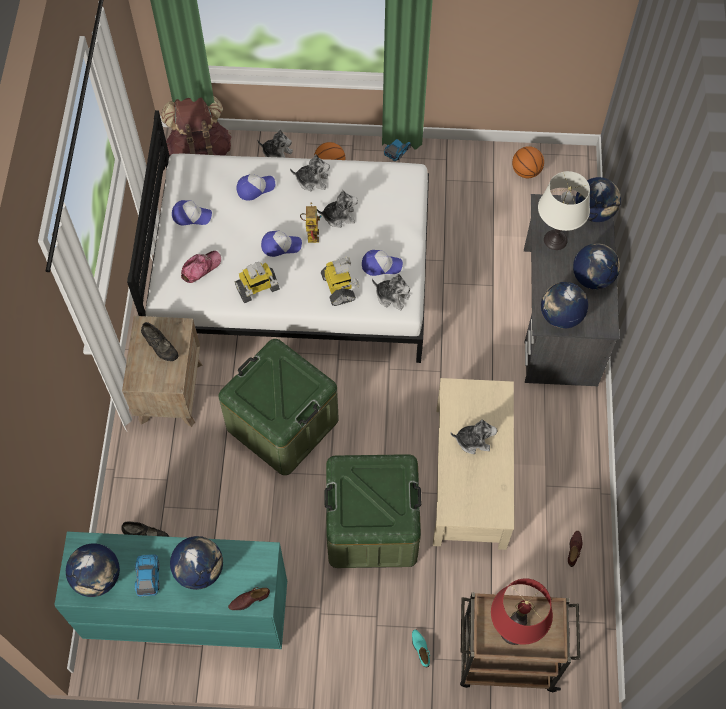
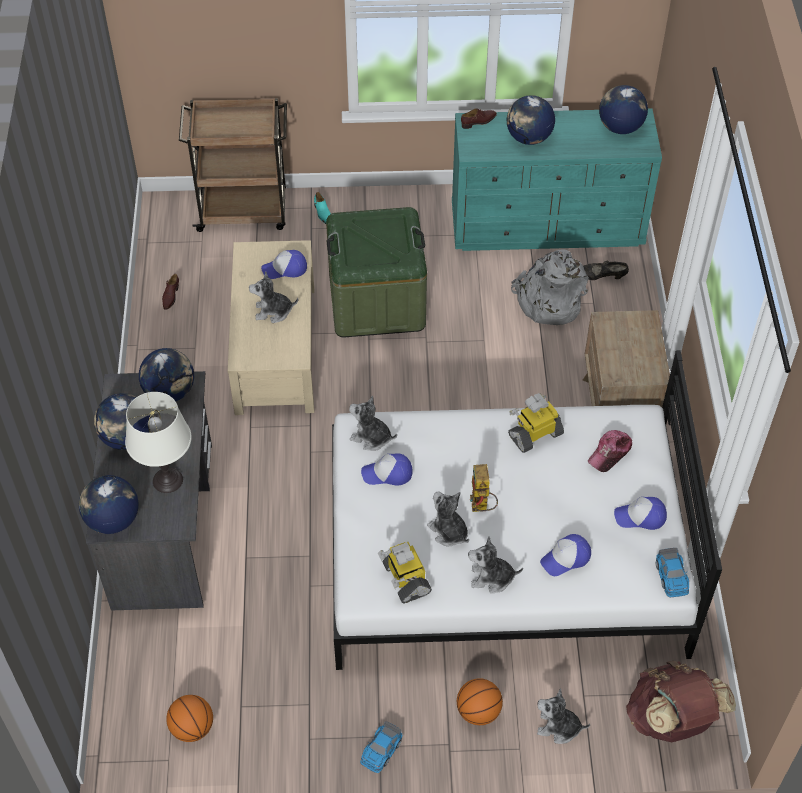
camera: 175 degrees right, 10 degrees down
toy car [135,554,160,597] -> toy car moved to [656,548,689,597]
black shoe [141,322,179,361] -> none
green storage box [219,339,339,475] -> none
cap [261,230,302,257] -> cap moved to [261,250,307,279]
plush toy [317,190,358,228] -> plush toy turned 60 degrees clockwise [427,492,469,547]
toy robot [321,257,359,306] -> toy robot moved to [378,542,432,603]
red table lamp [491,578,553,645] -> none
none -> grey backpack [511,249,589,325]

